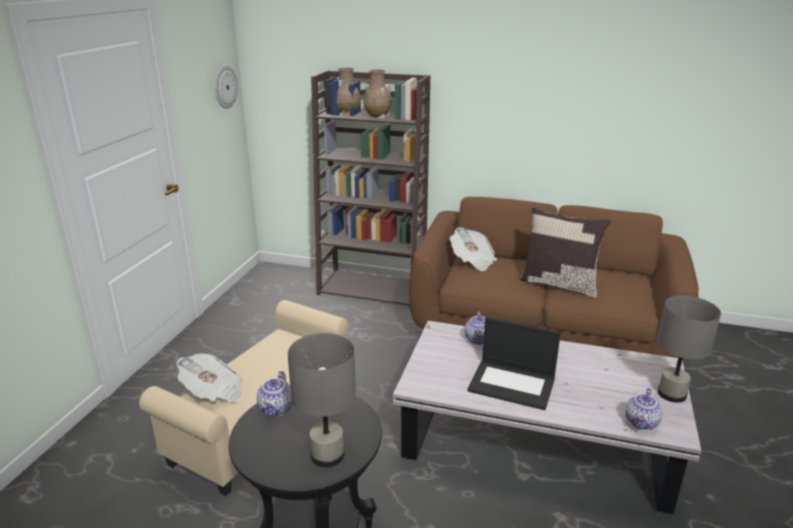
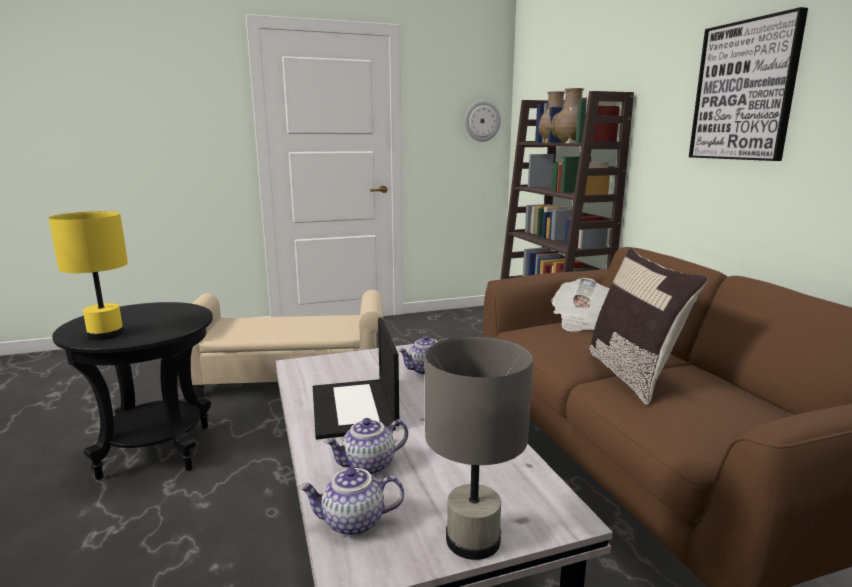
camera: 55 degrees right, 10 degrees down
newspaper [177,354,242,402] -> none
teapot [257,371,293,418] -> teapot moved to [324,418,408,475]
grey table lamp [288,333,356,467] -> yellow table lamp [49,211,128,340]
none -> picture [689,7,808,161]

